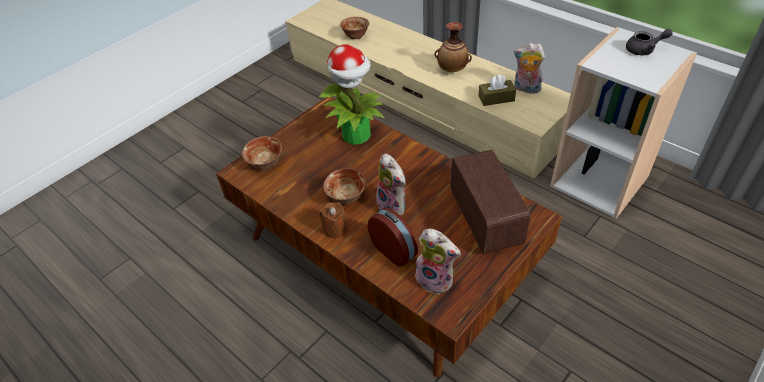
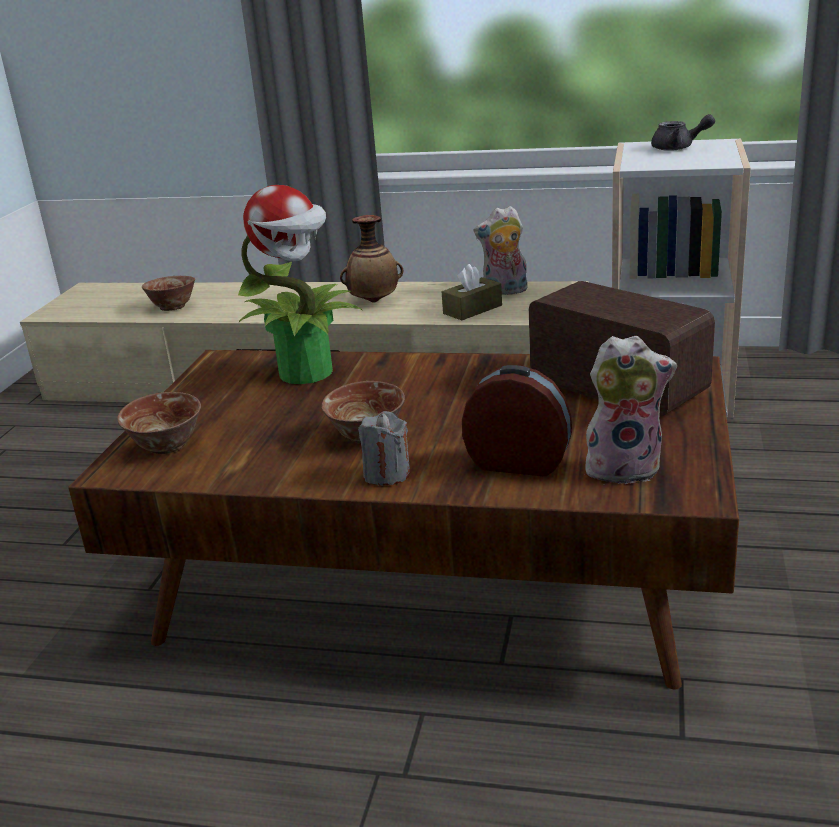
camera: 30 degrees left, 20 degrees down
brown candle [320,202,347,238] -> grey candle [358,411,410,486]
plush toy [376,154,406,216] -> none
grey teapot [626,29,673,55] -> grey teapot turned 45 degrees clockwise [651,114,715,151]

